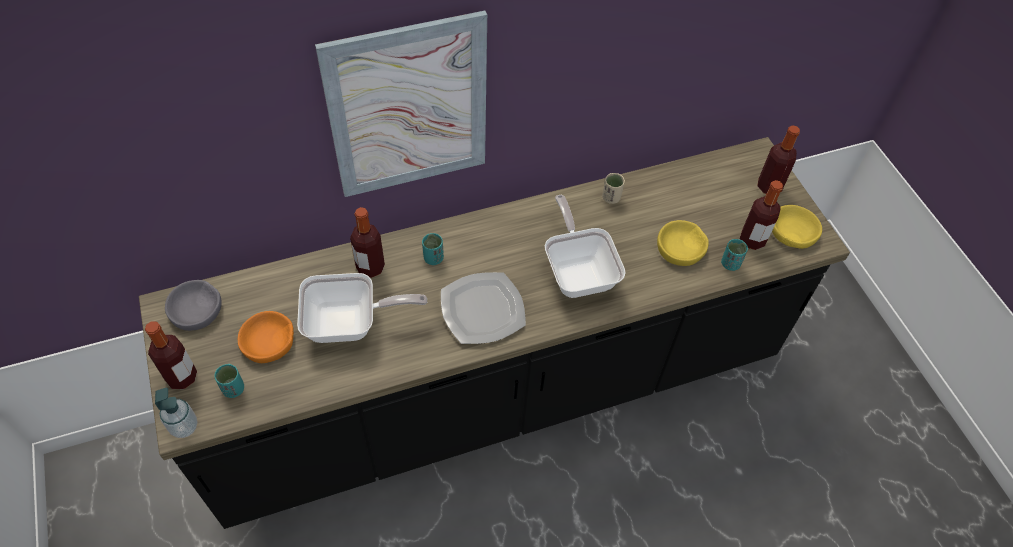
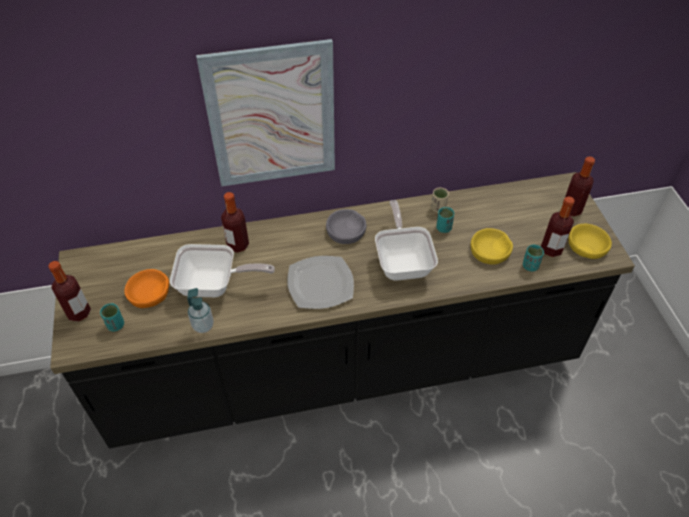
camera: 10 degrees right, 5 degrees down
soap dispenser [155,387,198,438] -> soap dispenser moved to [187,288,214,333]
grey bowl [165,280,222,331] -> grey bowl moved to [326,209,366,244]
turquoise cup [422,233,444,265] -> turquoise cup moved to [436,207,454,233]

